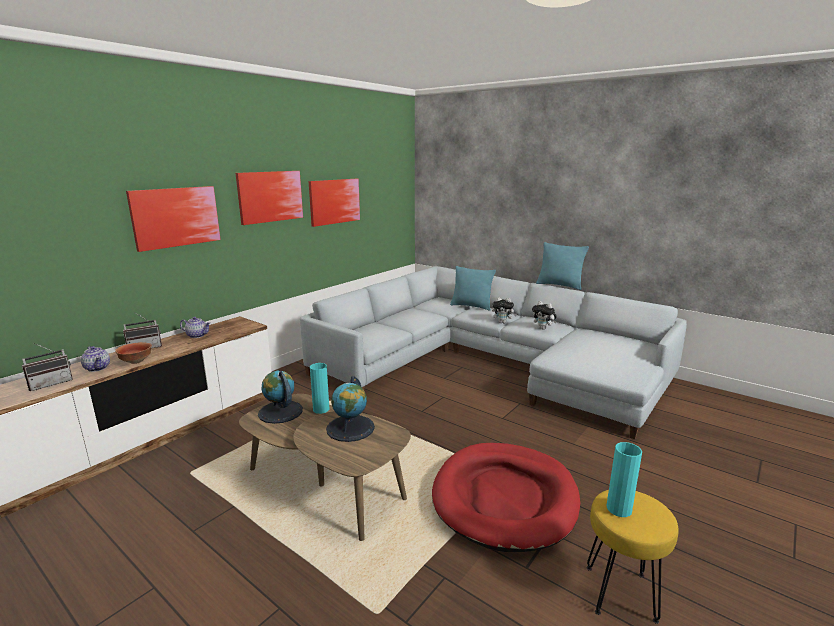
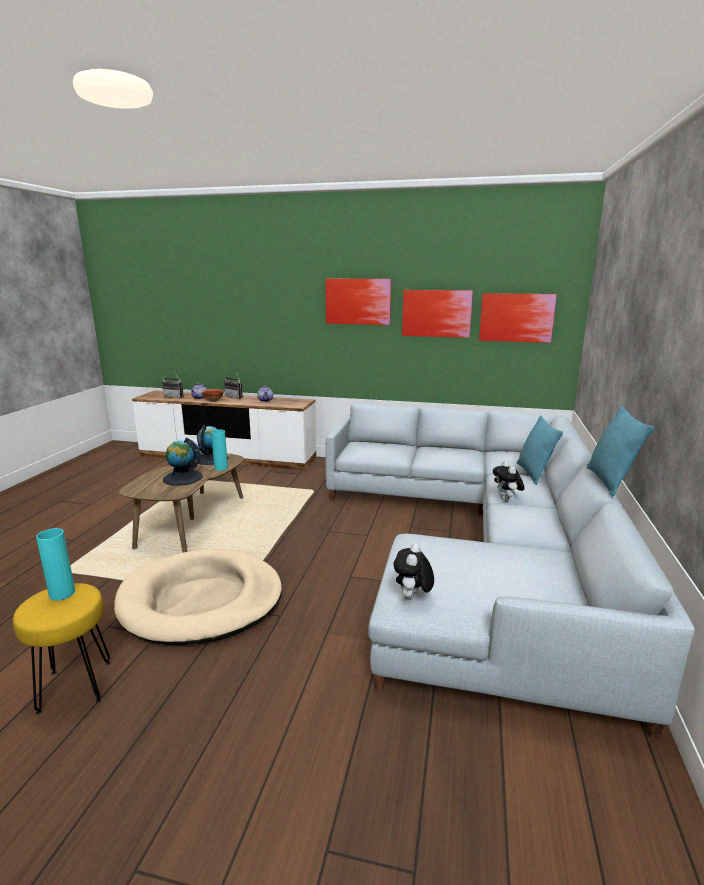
camera: 65 degrees right, 0 degrees up
picture [126,186,221,252] -> picture moved to [479,293,557,343]
red dog bed [432,443,580,552] -> beige dog bed [114,549,282,645]
plush toy [532,301,557,330] -> plush toy moved to [394,543,434,600]

